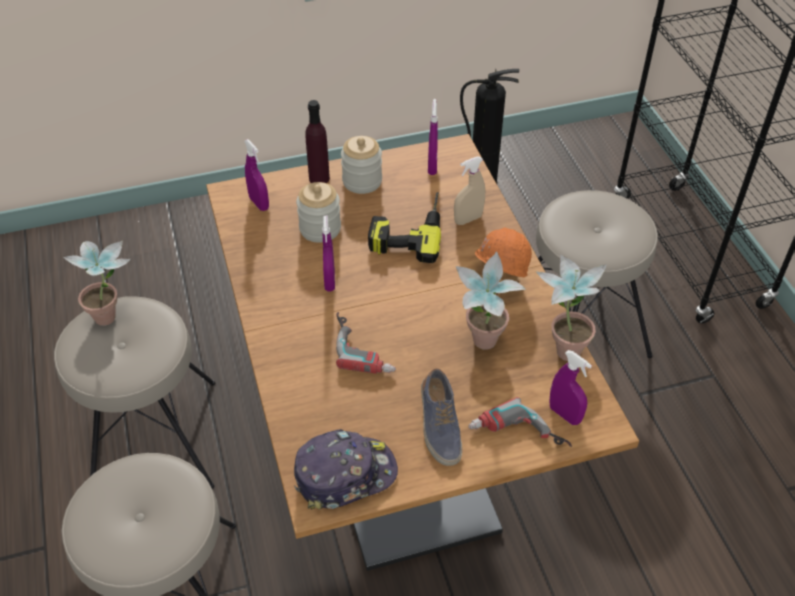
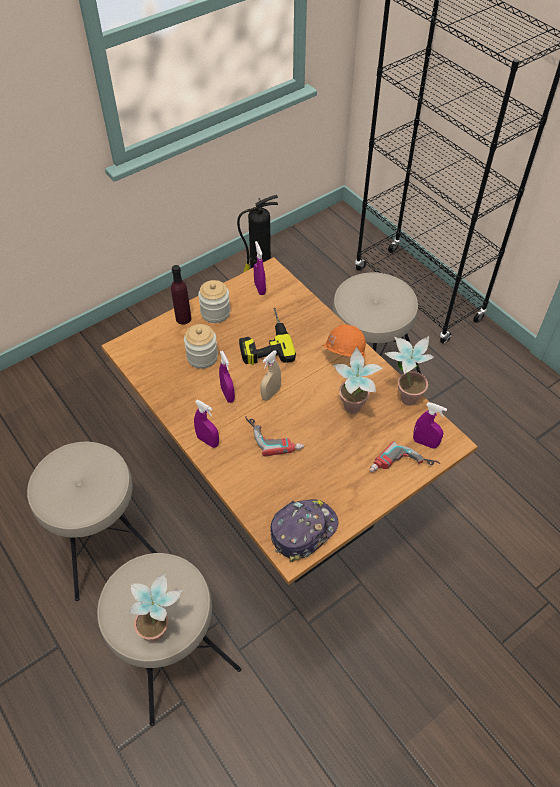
camera: 20 degrees left, 5 degrees up
potted plant [63,240,130,326] -> potted plant moved to [129,572,183,642]
purple spray bottle [244,139,269,211] -> purple spray bottle moved to [194,400,219,448]
shoe [421,368,462,466] -> none
beige spray bottle [454,156,485,225] -> beige spray bottle moved to [260,350,281,401]

